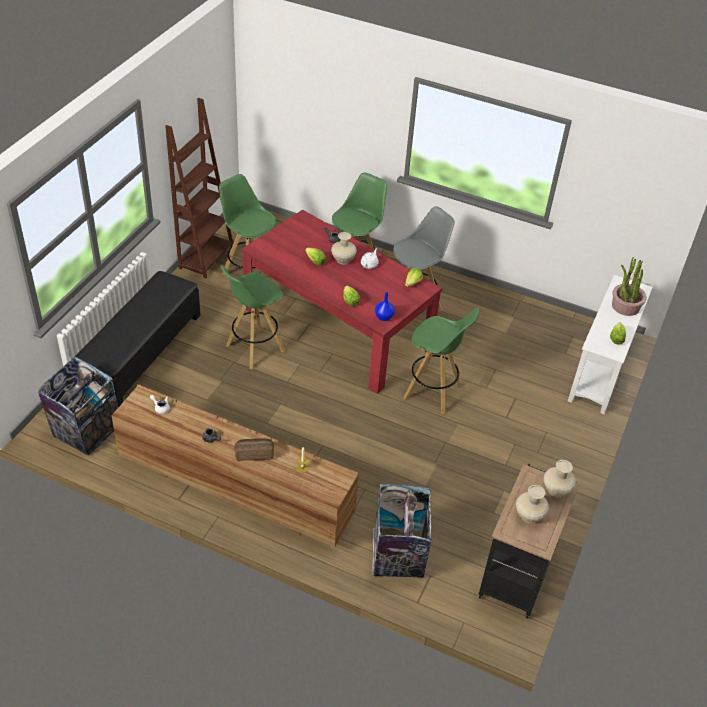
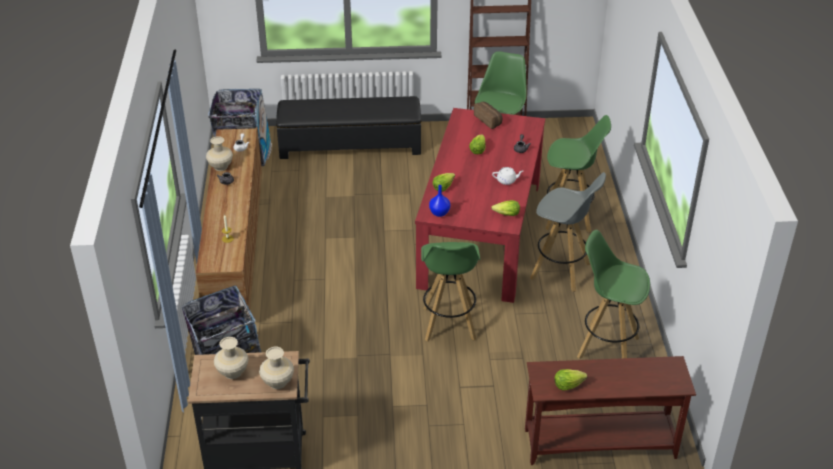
camera: 65 degrees right, 5 degrees down
green stool [221,264,285,369] -> green stool moved to [577,230,650,359]
bread [234,438,274,461] -> bread moved to [474,102,503,129]
beige vase [331,232,357,265] -> beige vase moved to [206,136,233,171]
white console table [568,275,653,414] -> brown console table [525,356,696,465]
potted plant [612,257,647,316] -> none

